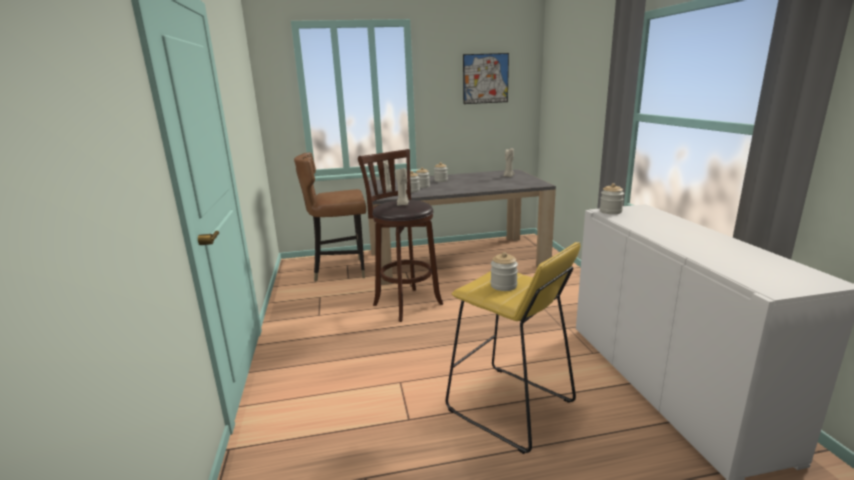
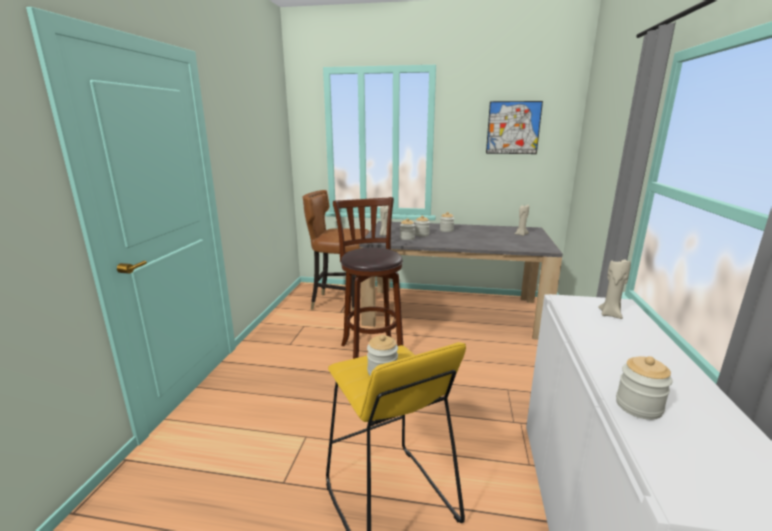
camera: 20 degrees right, 0 degrees up
beige candle [395,168,409,206] -> beige candle moved to [598,259,631,319]
jar [600,183,624,214] -> jar moved to [616,356,673,420]

